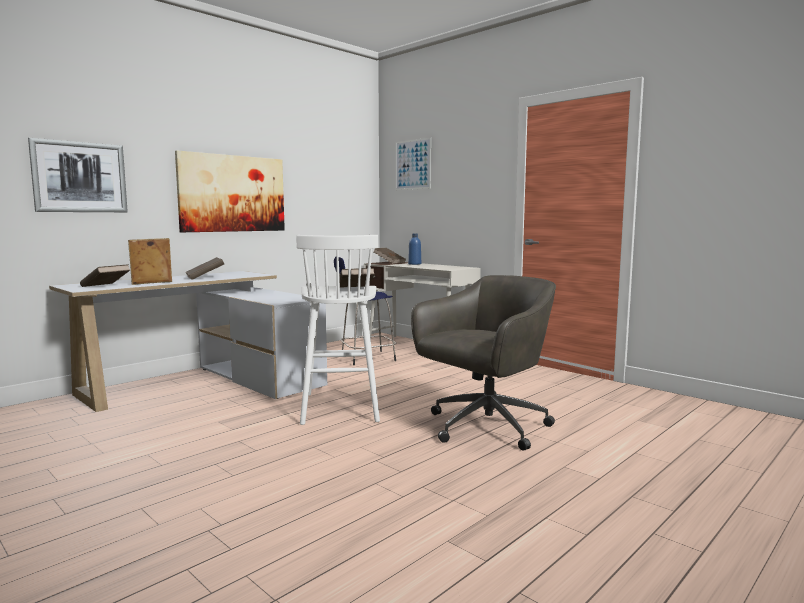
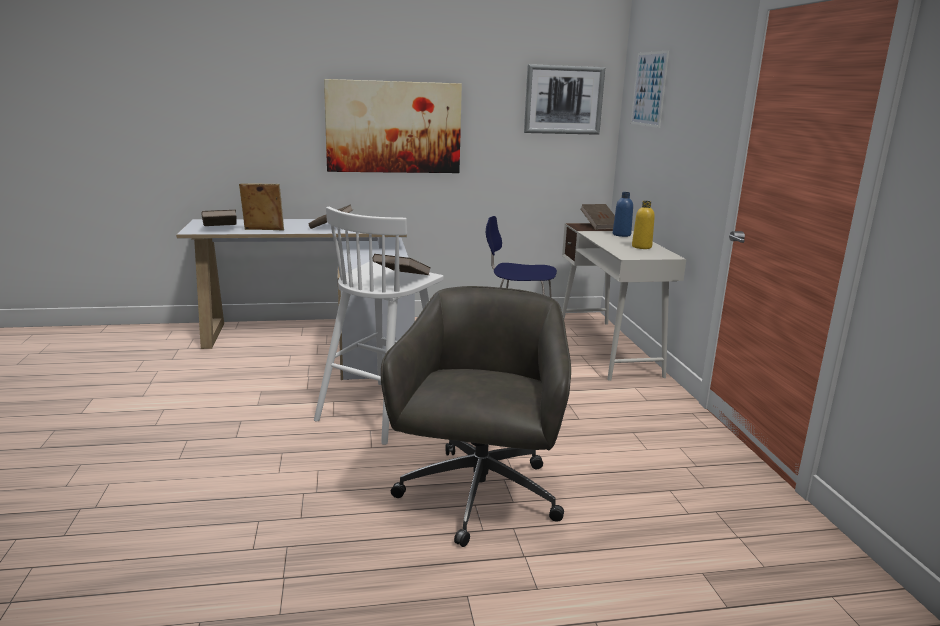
camera: 35 degrees right, 10 degrees up
picture [28,138,128,212] -> picture moved to [524,64,605,135]
grey office chair [411,275,556,451] -> grey office chair turned 75 degrees counterclockwise [381,286,571,547]
none -> yellow bottle [632,201,655,249]

